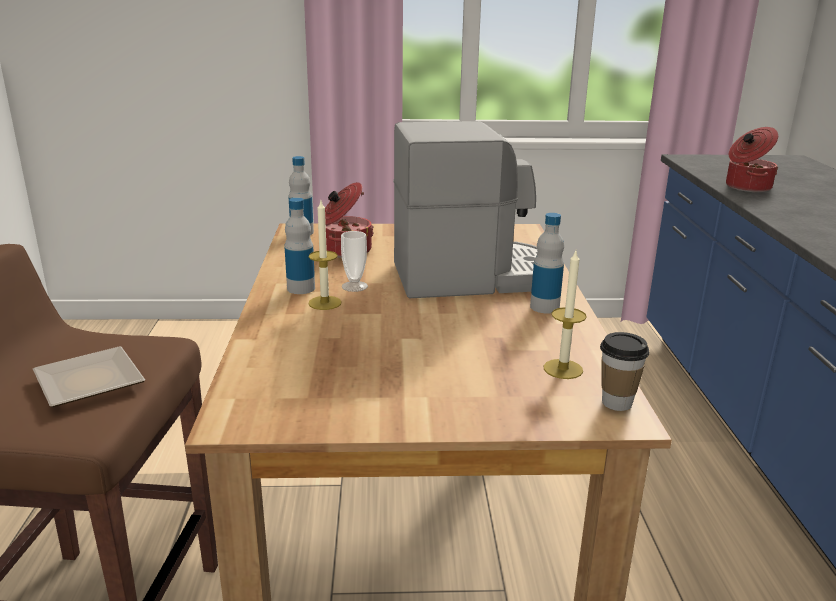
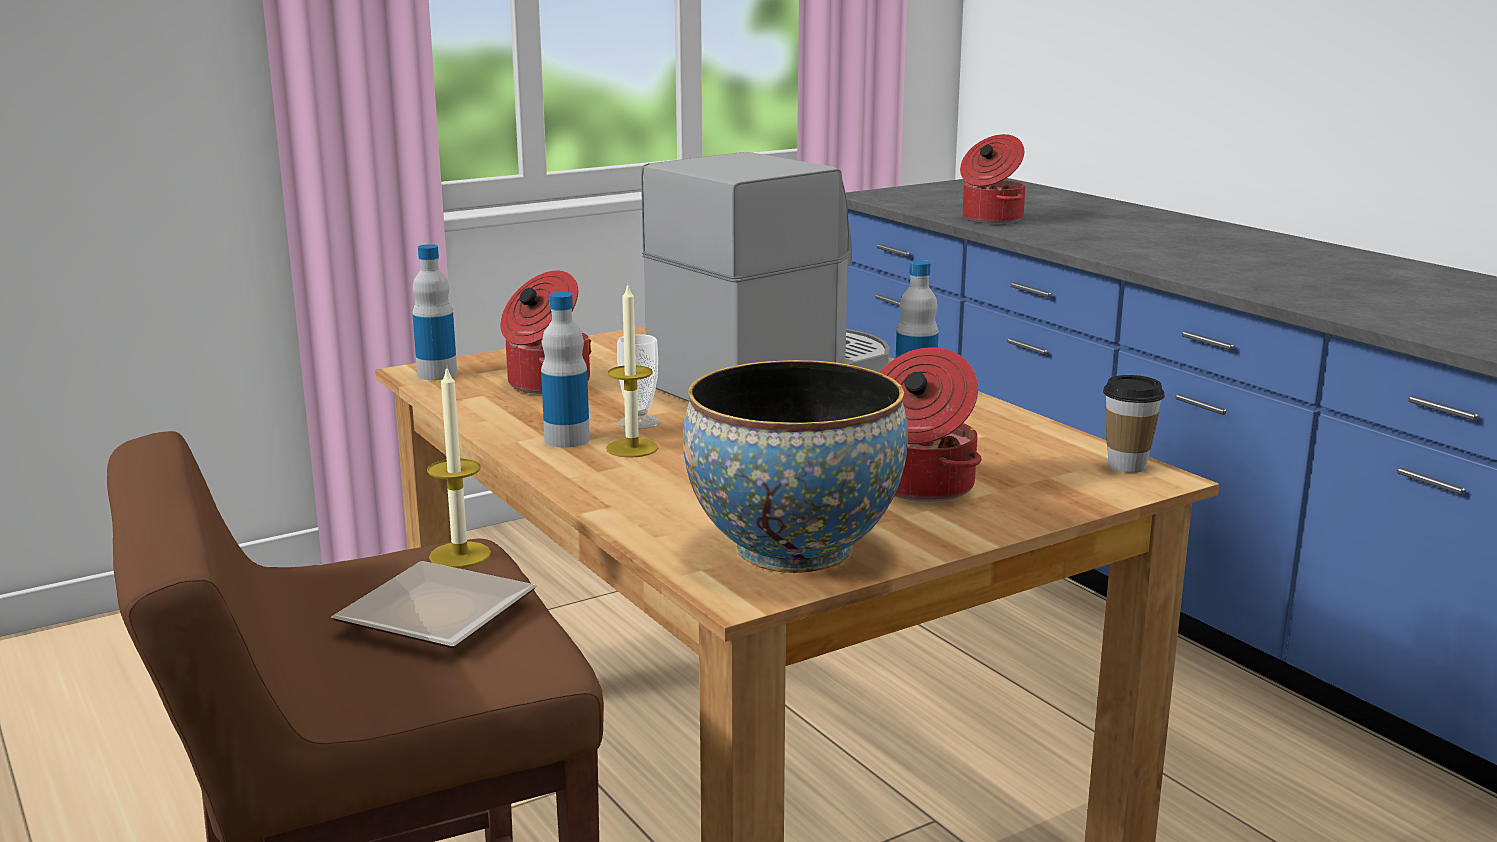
camera: 30 degrees left, 5 degrees down
candle [543,251,587,379] -> candle moved to [427,366,491,568]
none -> bowl [683,360,908,573]
none -> cooking pot [880,347,982,502]

